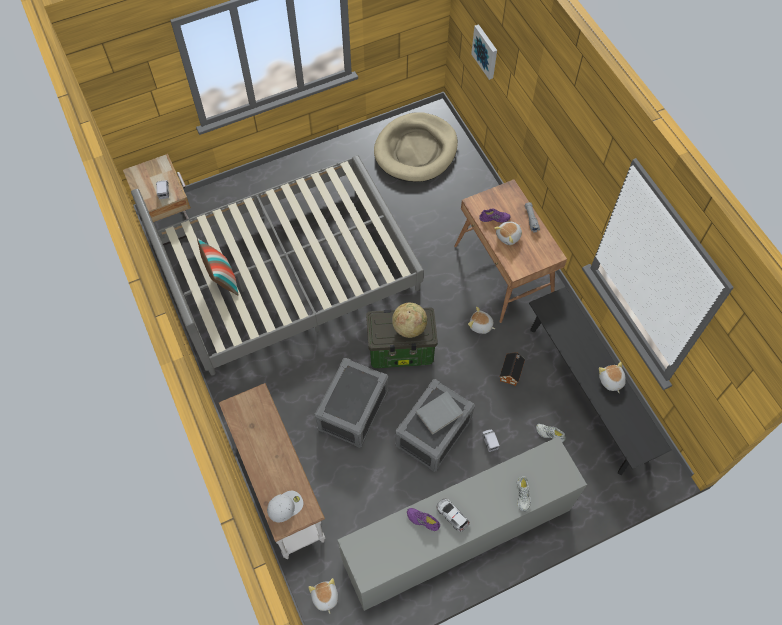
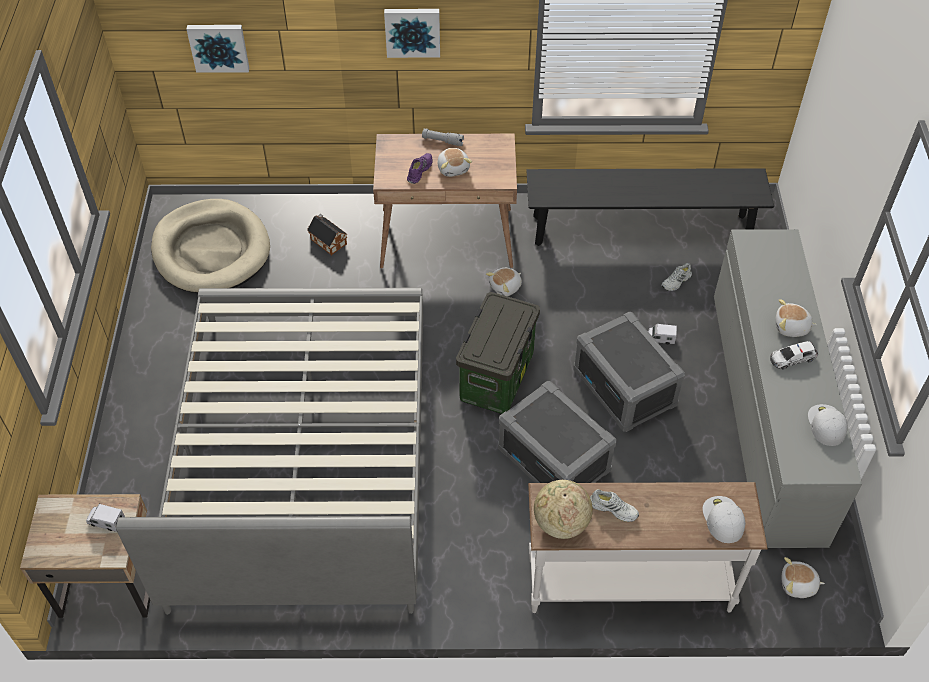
camera: 65 degrees left, 10 degrees down
pillow [197,238,239,295] -> none
globe [392,303,427,338] -> globe moved to [534,480,593,539]
purple shoe [407,508,440,531] -> none
grey book [416,391,463,435] -> none
toy house [500,352,525,386] -> toy house moved to [307,214,348,255]
white shoe [517,476,531,511] -> white shoe moved to [590,489,639,522]
plush toy [599,362,626,393] -> plush toy moved to [775,299,817,337]
none -> picture [384,9,440,58]
none -> white cap [808,404,848,446]

